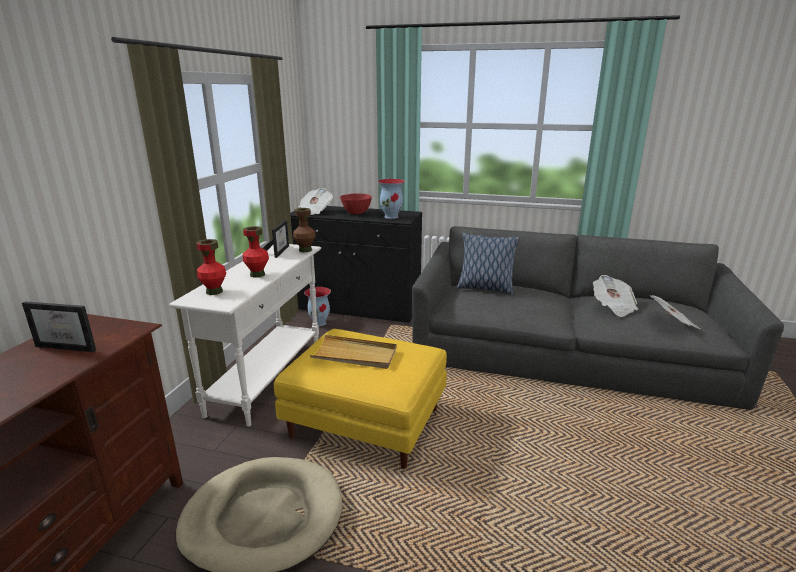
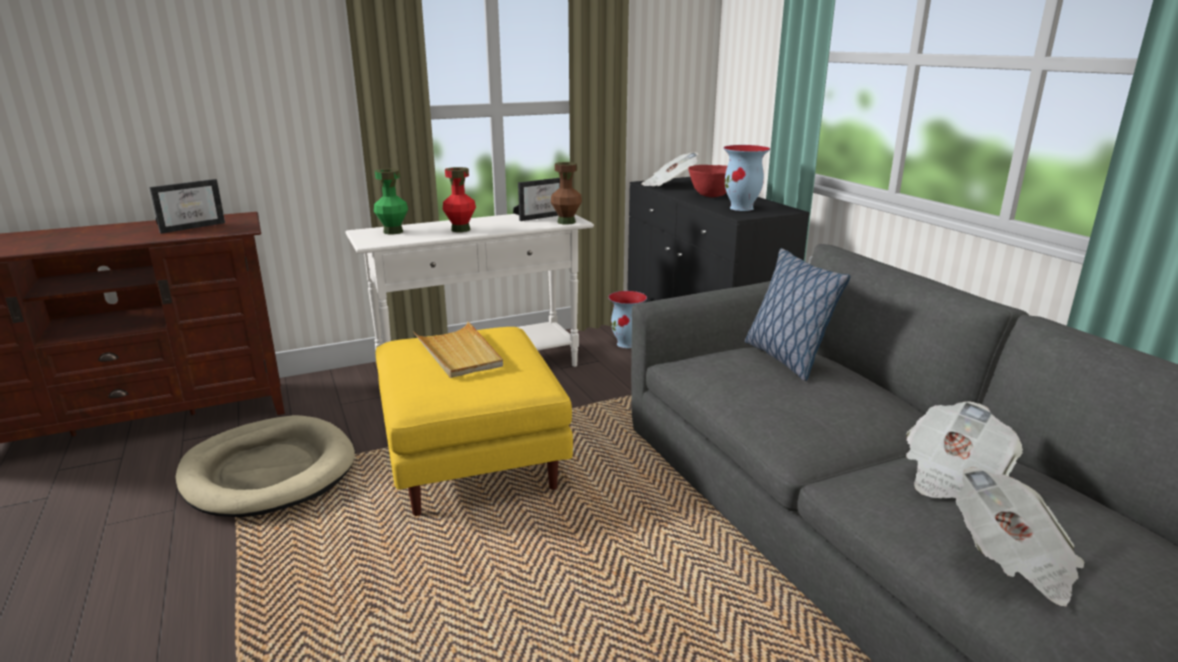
camera: 50 degrees right, 0 degrees up
picture frame [22,301,96,352] -> picture frame turned 105 degrees counterclockwise [150,179,225,234]
red vase [196,239,226,295] -> green vase [374,169,408,234]

